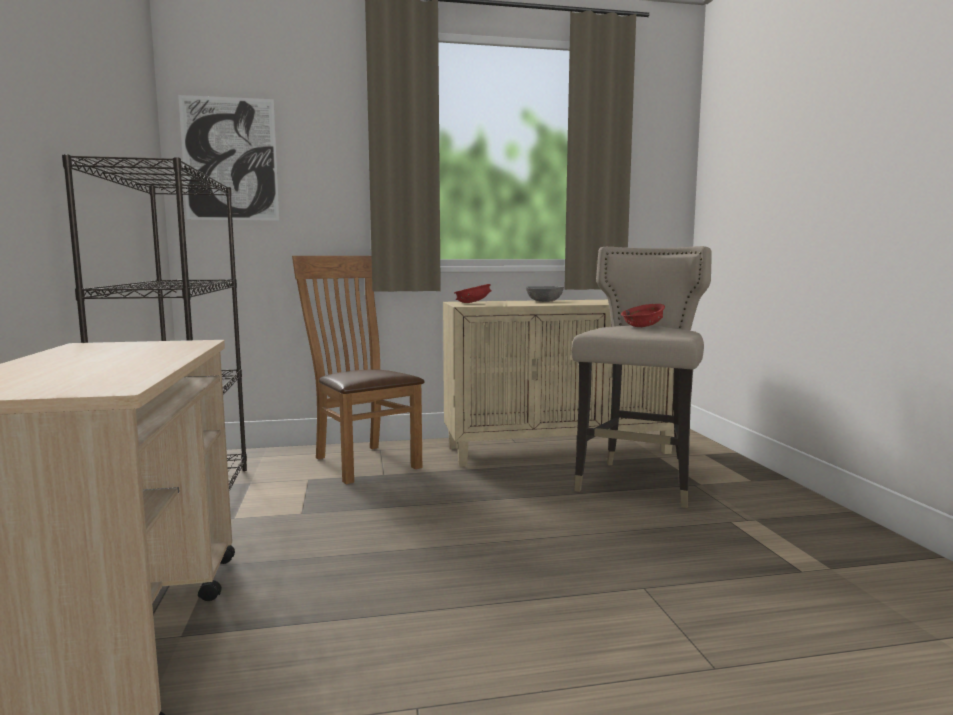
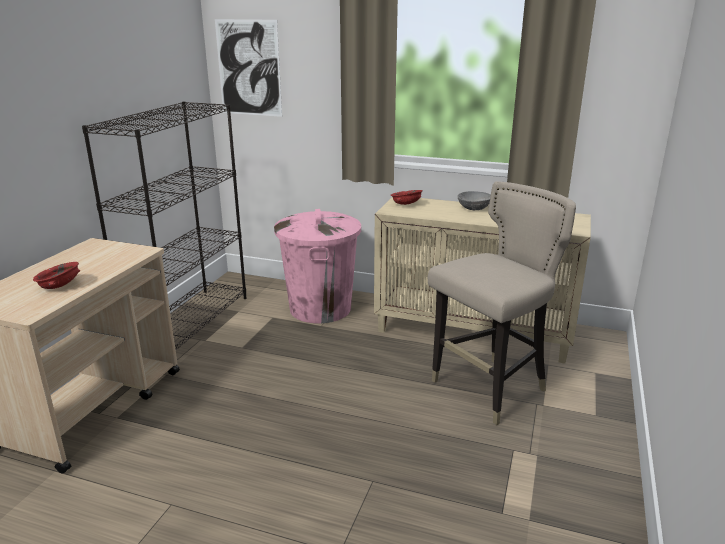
camera: 30 degrees right, 15 degrees up
brown chair [292,256,424,484] -> pink trash can [274,209,361,323]
red bowl [621,304,665,327] -> red bowl moved to [33,262,80,289]

